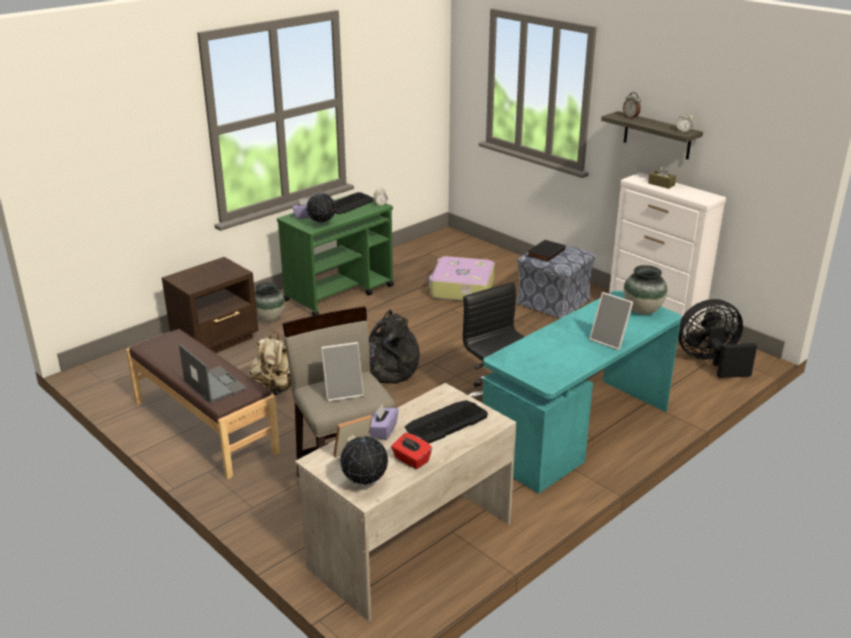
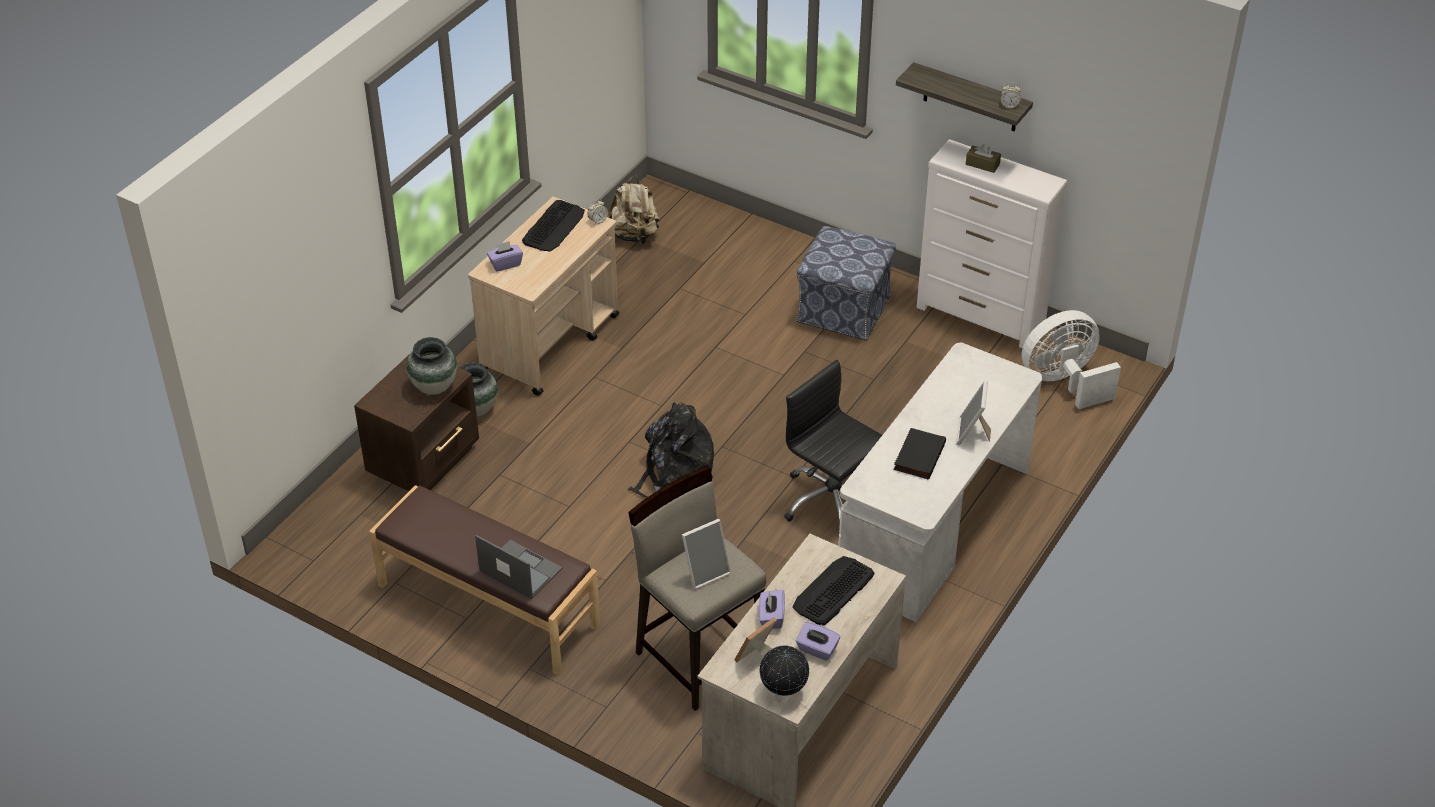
camera: 15 degrees left, 15 degrees up
beige backpack [250,332,291,395] -> beige backpack moved to [609,176,660,244]
green cart [277,196,394,316] -> beige cart [468,197,619,396]
globe [306,190,336,225] -> none
red tissue box [391,433,432,469] -> purple tissue box [796,622,840,661]
suitcase [427,256,495,301] -> none
turquoise desk [483,290,681,493] -> white desk [838,343,1042,622]
black book [527,240,566,262] -> black book moved to [894,428,946,480]
picture frame [589,292,633,350] -> picture frame turned 75 degrees clockwise [956,381,991,446]
alarm clock [623,92,641,119] -> none
vase [624,265,667,315] -> vase moved to [406,337,457,395]
black fan [678,299,757,378] -> white fan [1022,310,1121,409]

